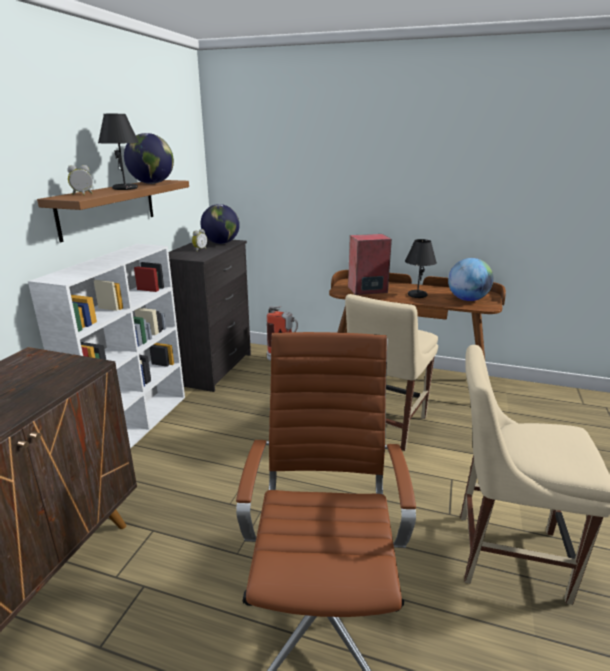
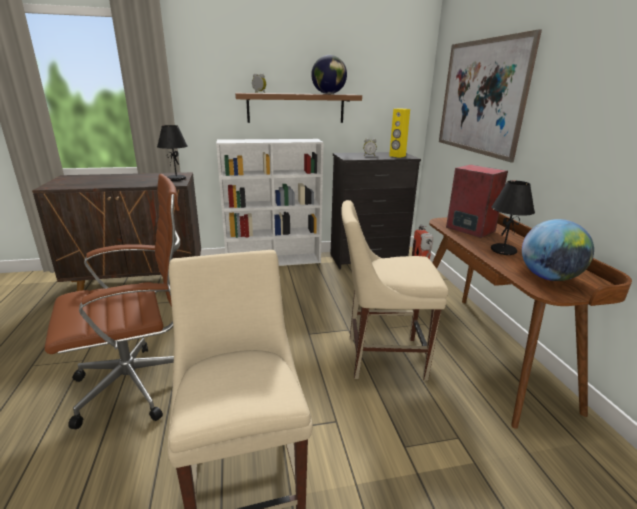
camera: 60 degrees right, 0 degrees up
black table lamp [98,114,139,190] -> black table lamp moved to [157,125,188,181]
globe [201,204,240,244] -> yellow speaker [389,108,410,158]
none -> picture [439,29,542,163]

